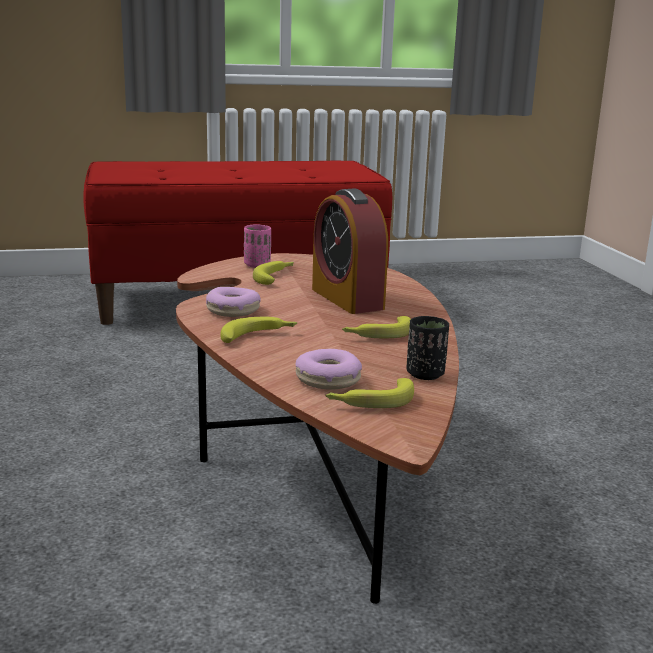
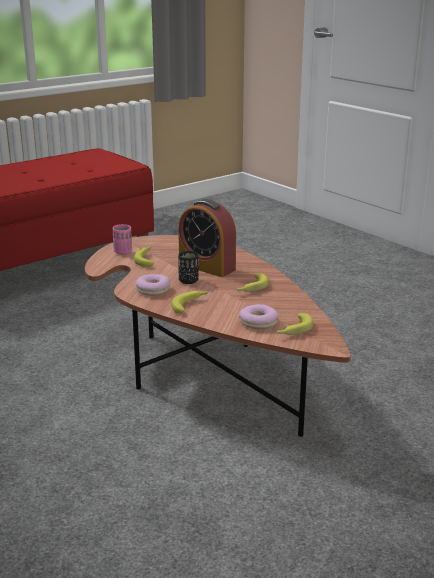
camera: 25 degrees left, 5 degrees up
black cup [406,316,449,380] -> black cup moved to [178,251,199,284]

